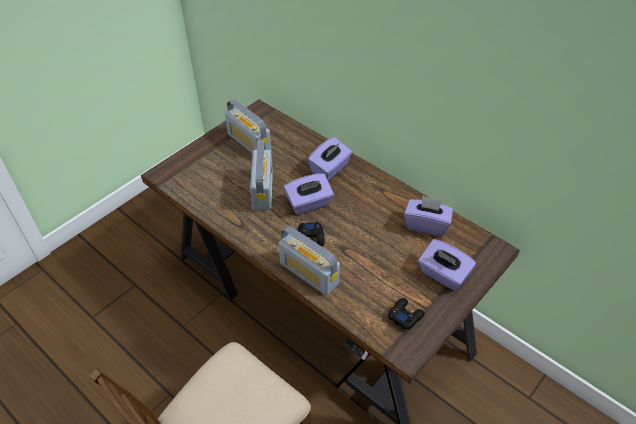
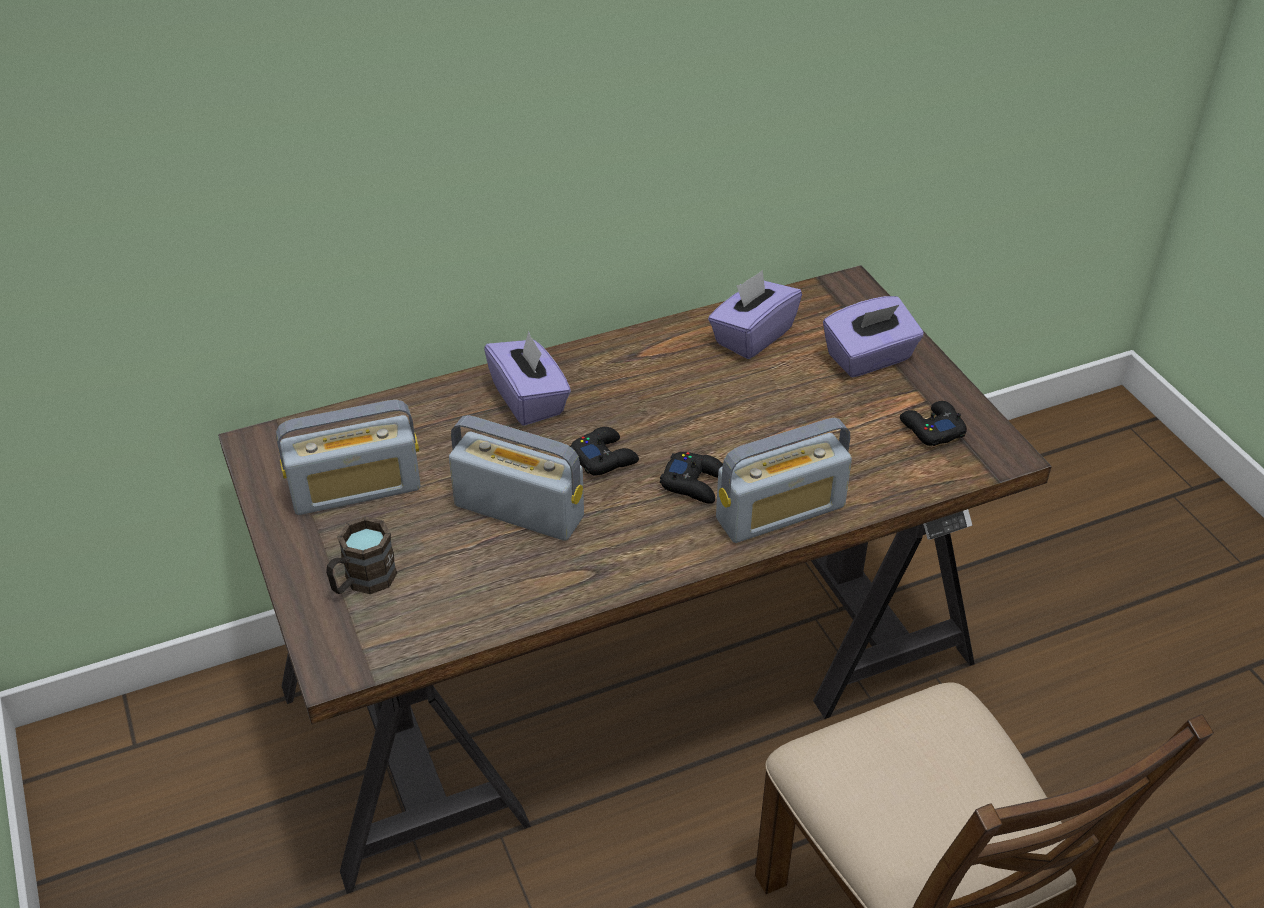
camera: 65 degrees left, 5 degrees down
purple tissue box [284,173,334,215] -> black game controller [570,427,639,476]
none -> brown mug [326,516,397,594]

